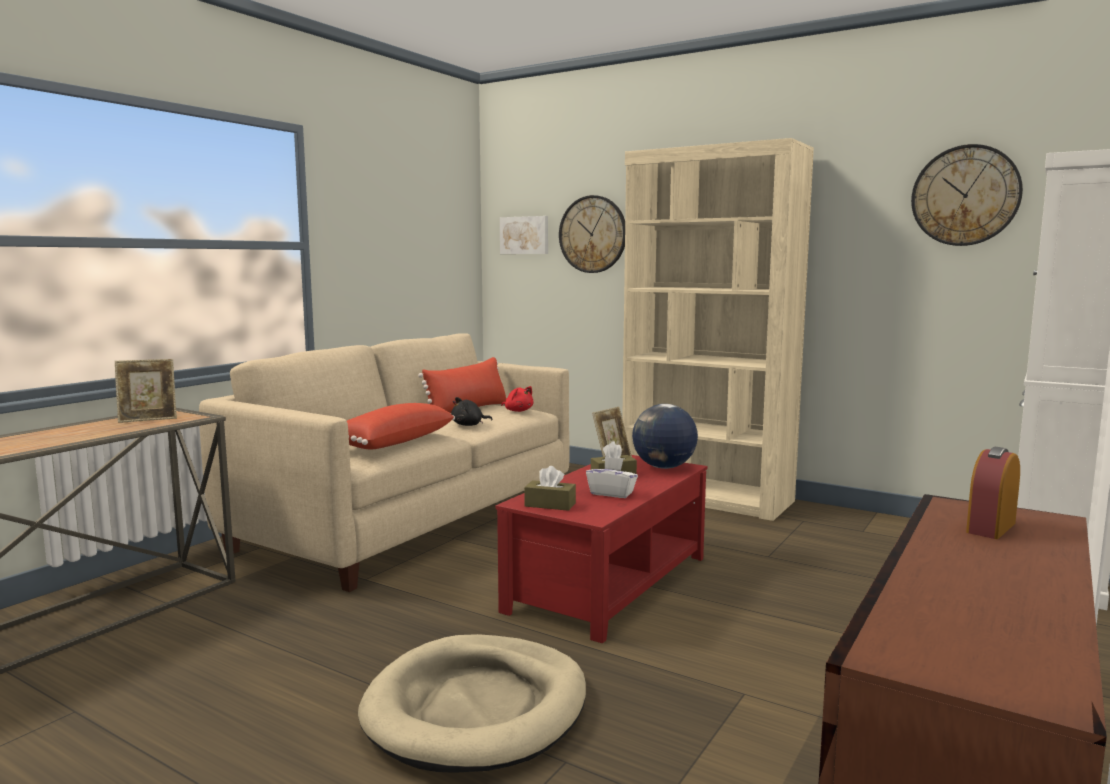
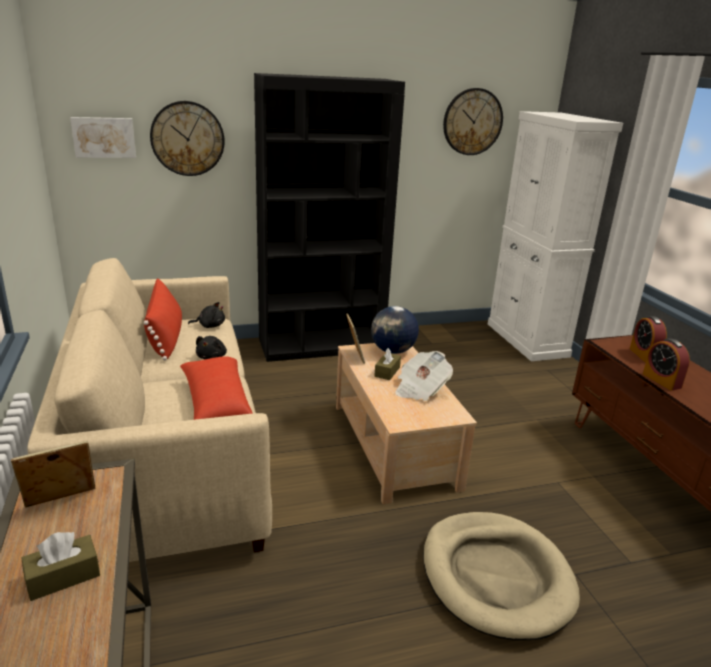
camera: 50 degrees left, 15 degrees up
picture frame [115,359,177,423] -> picture frame turned 135 degrees counterclockwise [11,441,96,508]
red coffee table [496,455,707,643] -> beige coffee table [336,343,477,504]
red plush toy [501,386,534,412] -> black plush toy [188,302,225,328]
brown tissue box [524,466,576,511] -> brown tissue box moved to [21,532,100,601]
white tissue box [586,456,638,498] -> newspaper [395,351,453,401]
beige bookcase [622,138,814,521] -> black bookcase [254,73,405,362]
none -> alarm clock [643,338,690,391]

